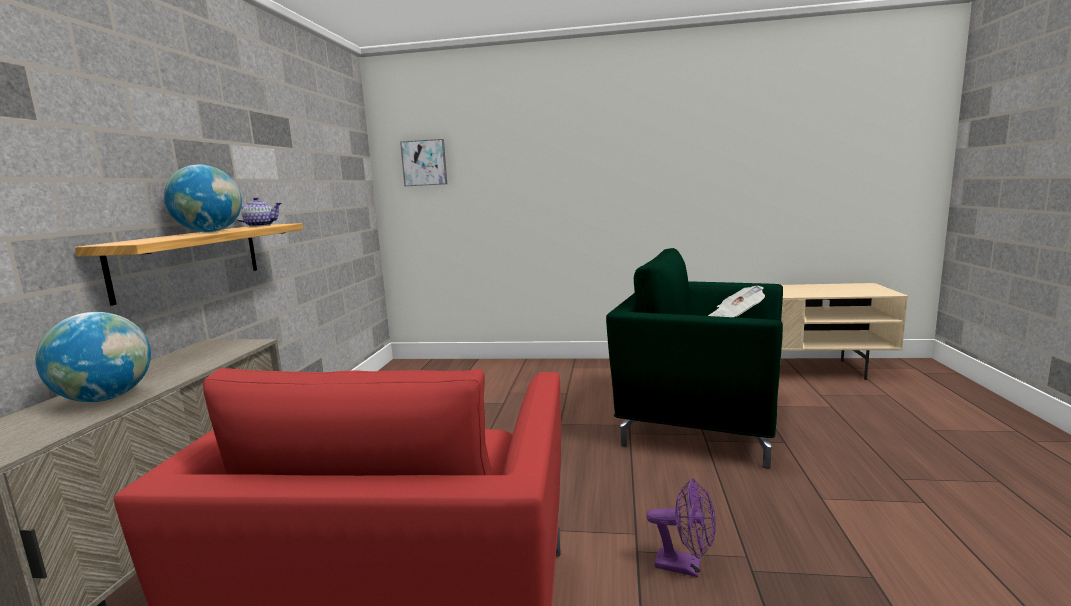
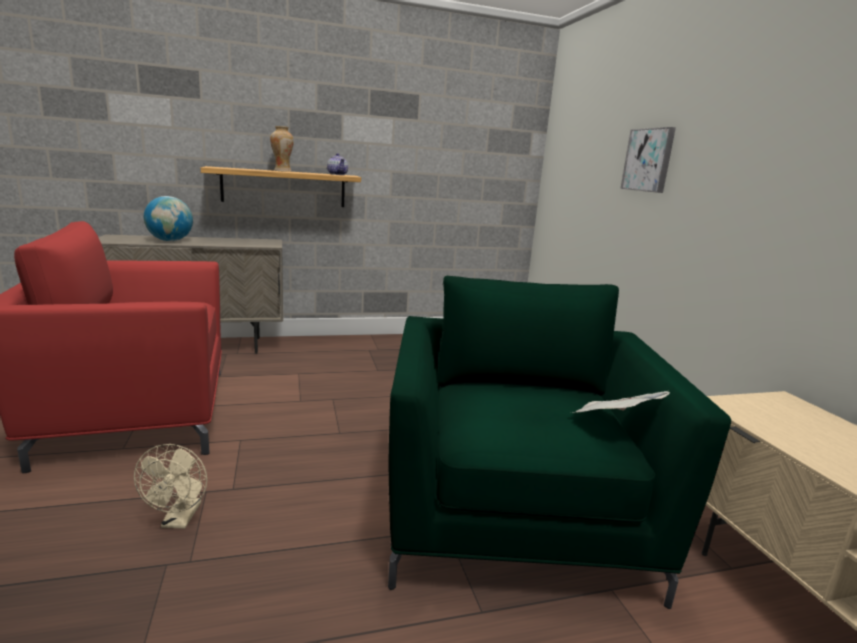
camera: 65 degrees right, 5 degrees up
globe [164,165,242,232] -> vase [270,126,294,172]
picture [400,139,447,186] -> picture moved to [620,127,676,193]
purple fan [646,478,716,577] -> beige fan [134,444,207,529]

